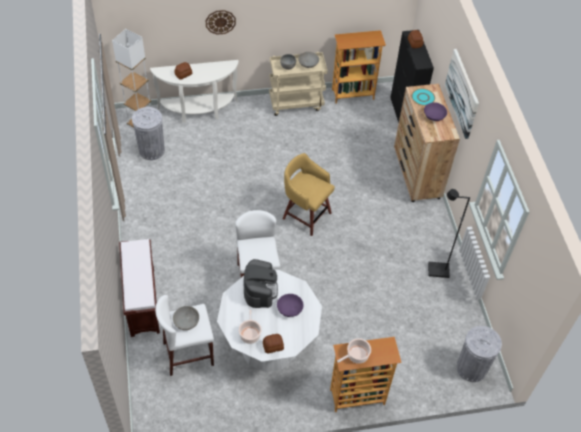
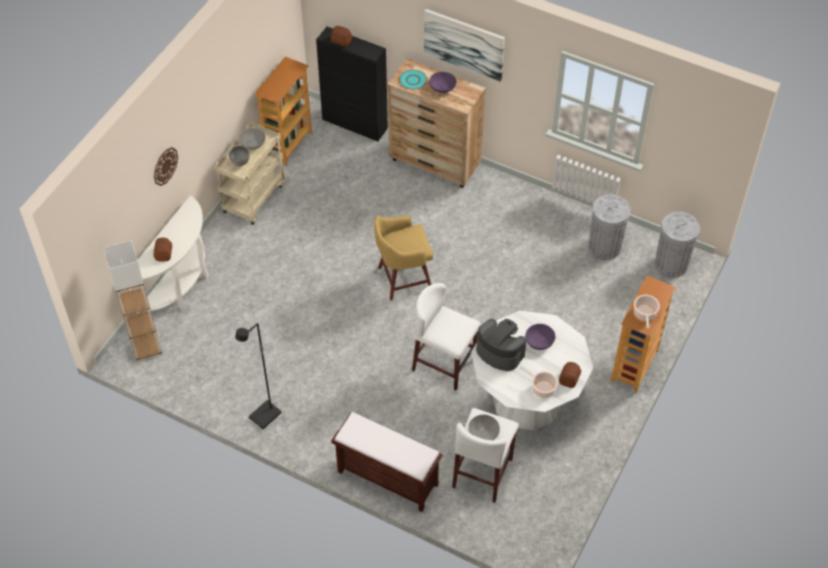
camera: 50 degrees left, 0 degrees up
grey trash can [132,107,165,160] -> grey trash can moved to [588,194,630,260]
black floor lamp [428,189,470,278] -> black floor lamp moved to [235,323,282,429]

